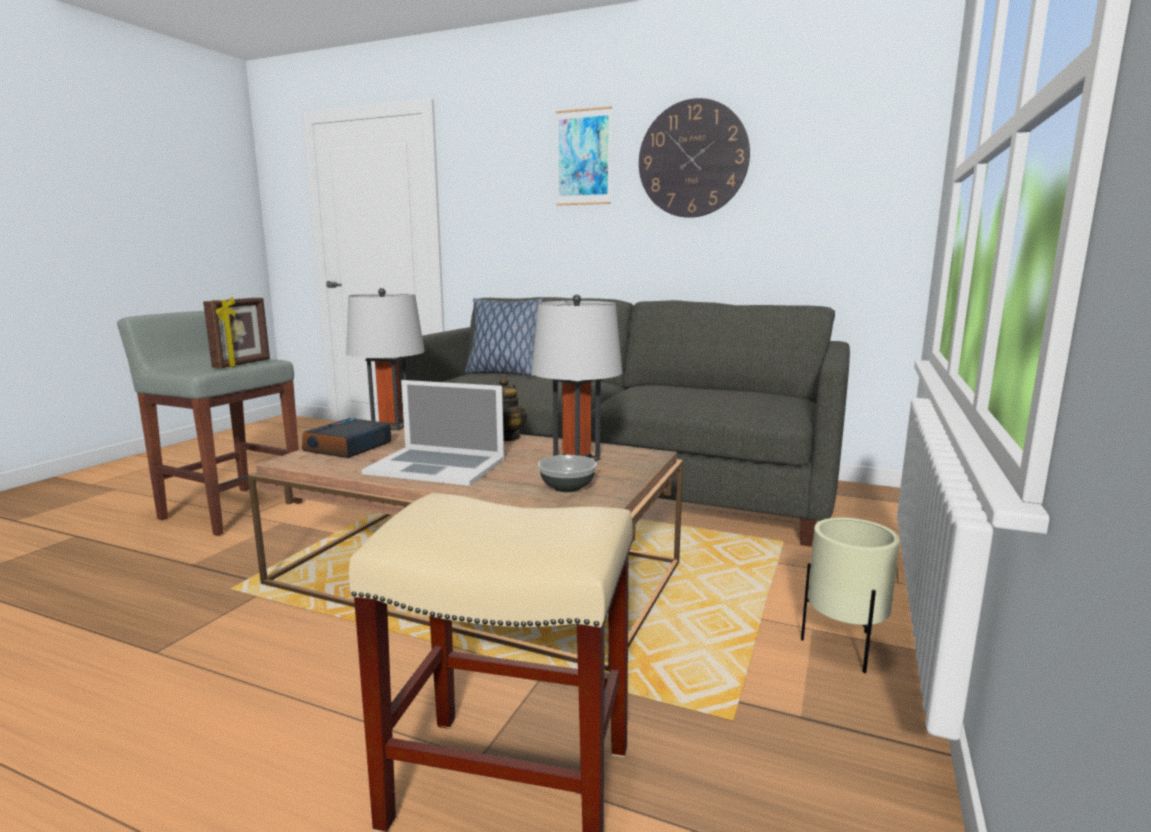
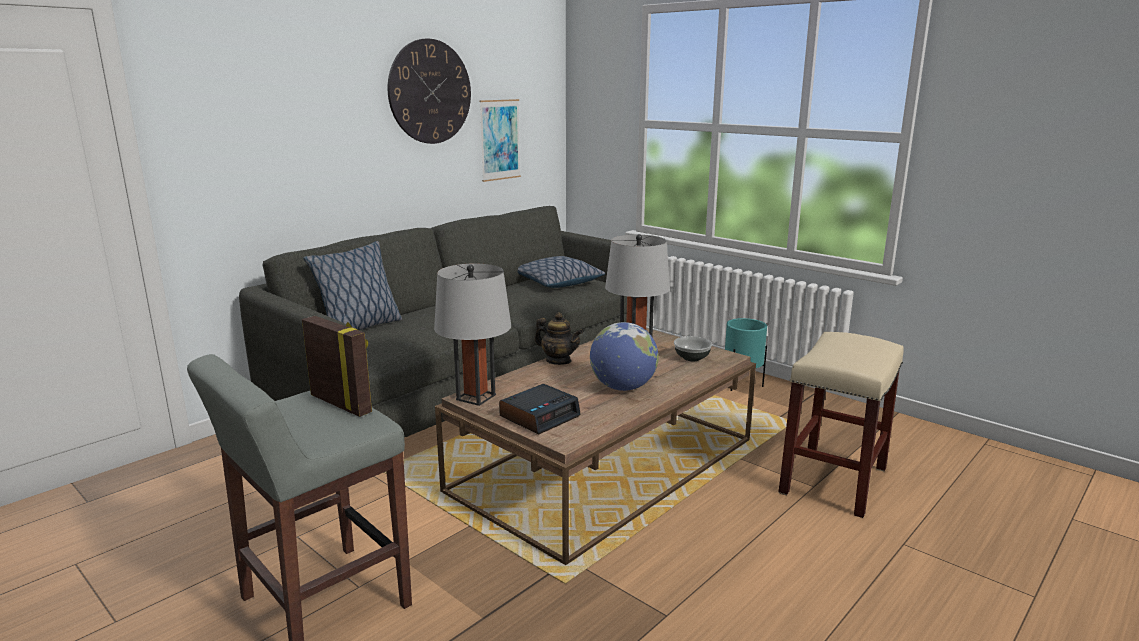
camera: 70 degrees left, 5 degrees up
alarm clock [302,418,391,458] -> alarm clock turned 90 degrees counterclockwise [499,384,581,434]
laptop [362,380,504,486] -> globe [590,322,659,391]
picture [556,106,612,206] -> picture moved to [479,99,521,182]
beige planter [801,517,900,673] -> turquoise planter [725,318,767,391]
none -> pillow [518,256,605,288]

